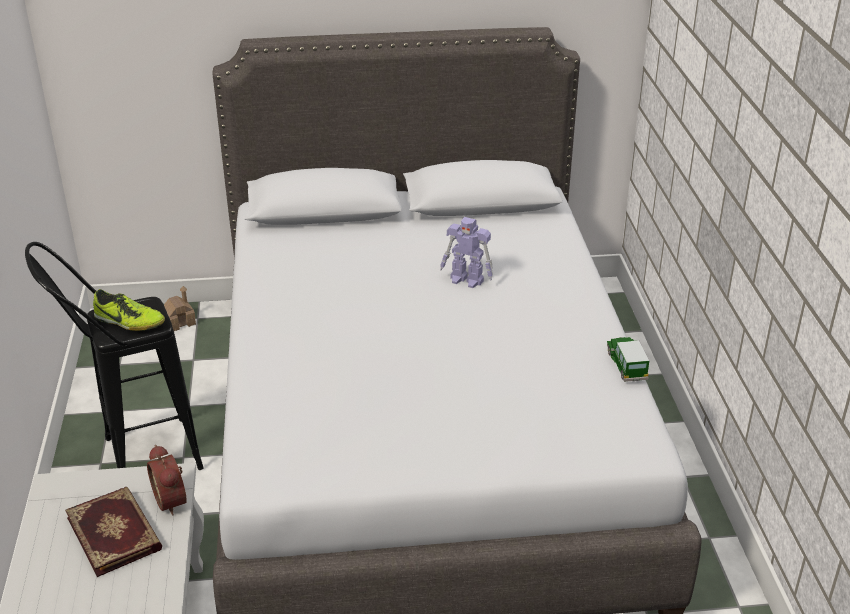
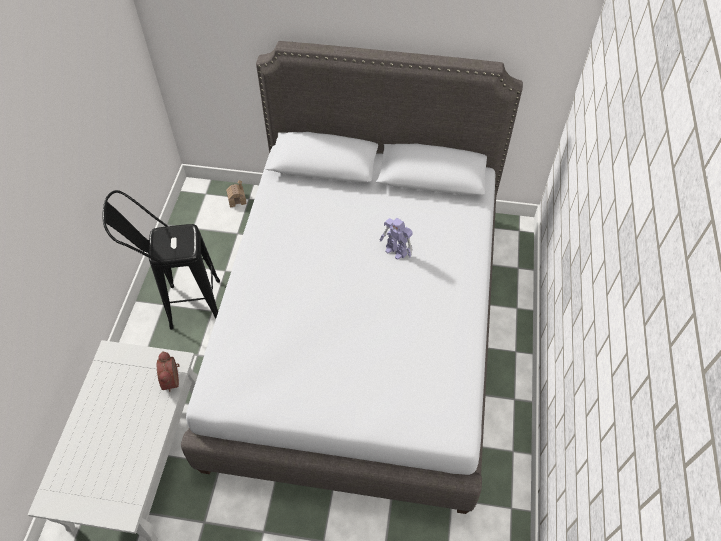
camera: 15 degrees right, 20 degrees up
book [65,487,162,577] -> none
shoe [93,289,165,331] -> none
toy car [607,337,649,382] -> none

